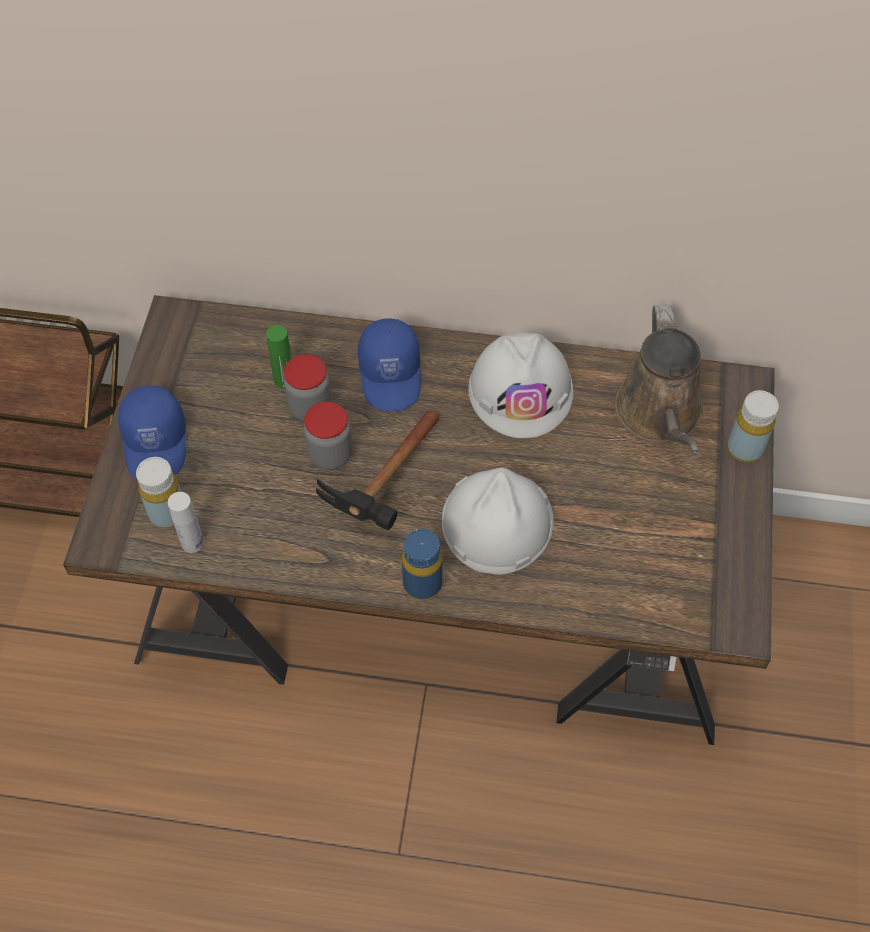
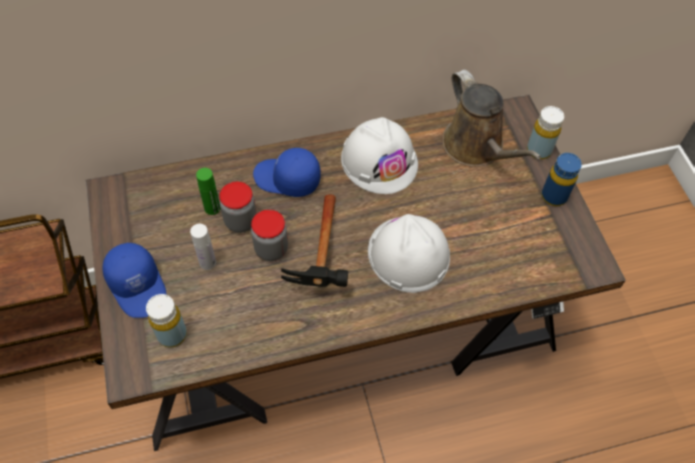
camera: 25 degrees left, 0 degrees up
white bottle [168,492,204,553] -> white bottle moved to [190,224,216,270]
blue cap [358,318,421,411] -> blue cap turned 135 degrees clockwise [253,148,321,197]
blue bottle [402,529,442,600] -> blue bottle moved to [542,153,582,206]

